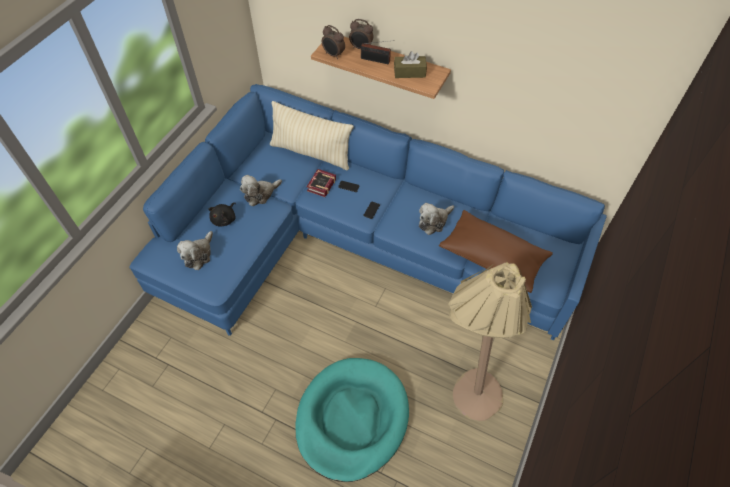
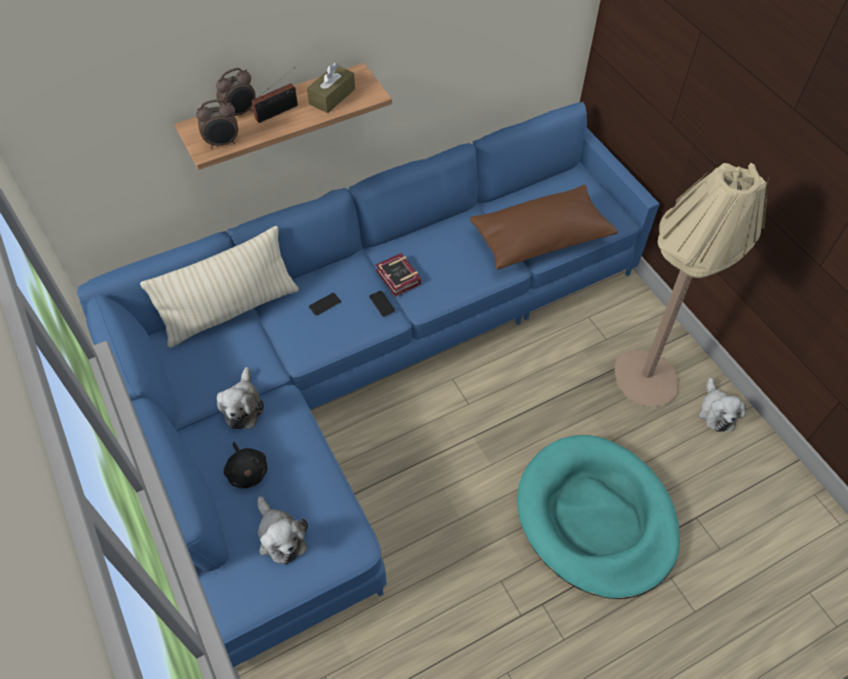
camera: 55 degrees left, 0 degrees up
book [307,169,336,197] -> book moved to [376,253,421,297]
plush toy [419,203,454,235] -> plush toy moved to [698,377,746,432]

